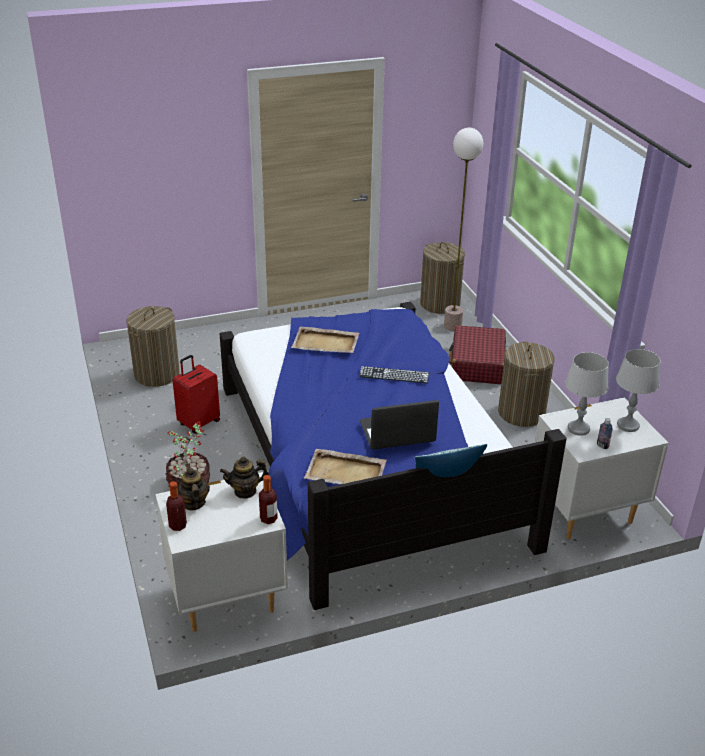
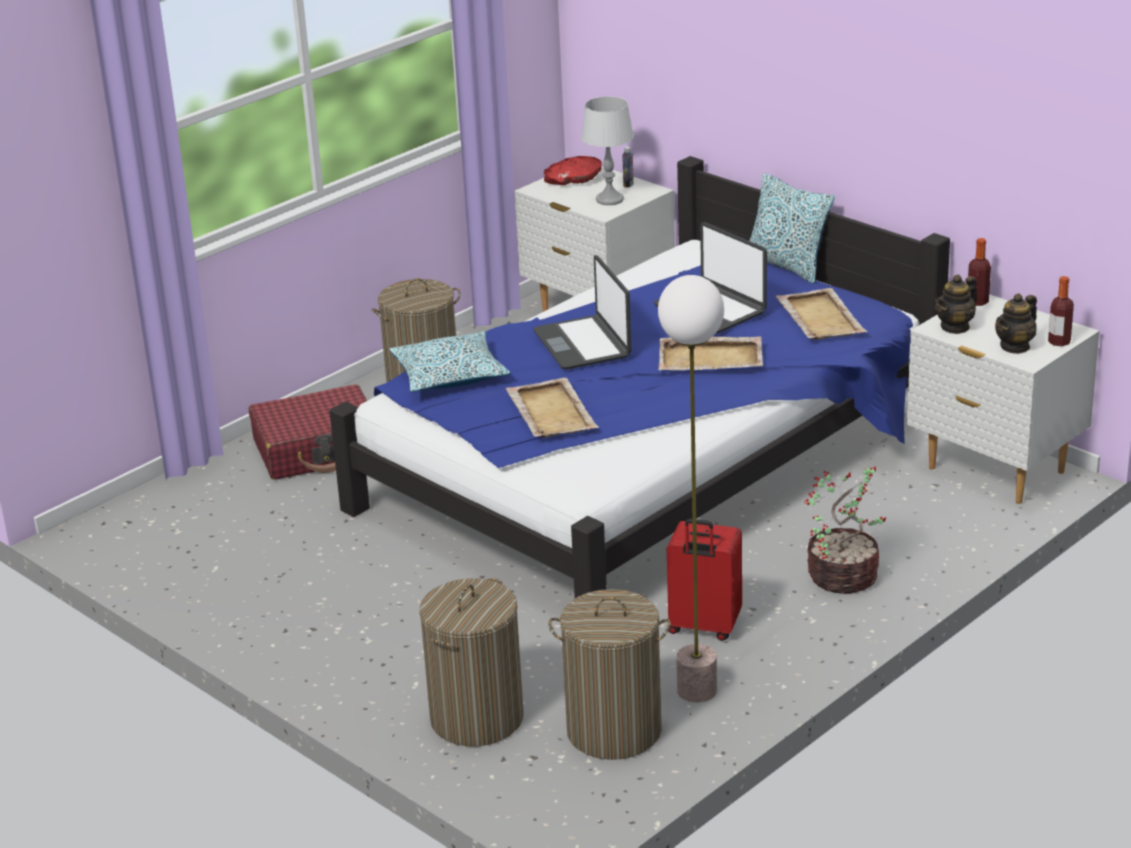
camera: 115 degrees left, 5 degrees down
teapot [220,457,269,499] -> teapot turned 90 degrees clockwise [935,275,977,334]
keyboard [359,366,429,383] -> laptop [533,255,632,370]
laundry basket [420,242,465,314] -> laundry basket moved to [419,578,524,746]
floor lamp [444,128,483,331] -> floor lamp moved to [658,275,724,703]
grey table lamp [616,349,660,432] -> red bowl [544,156,602,185]
none -> pillow [390,331,511,392]
none -> beige tray [658,336,763,370]

